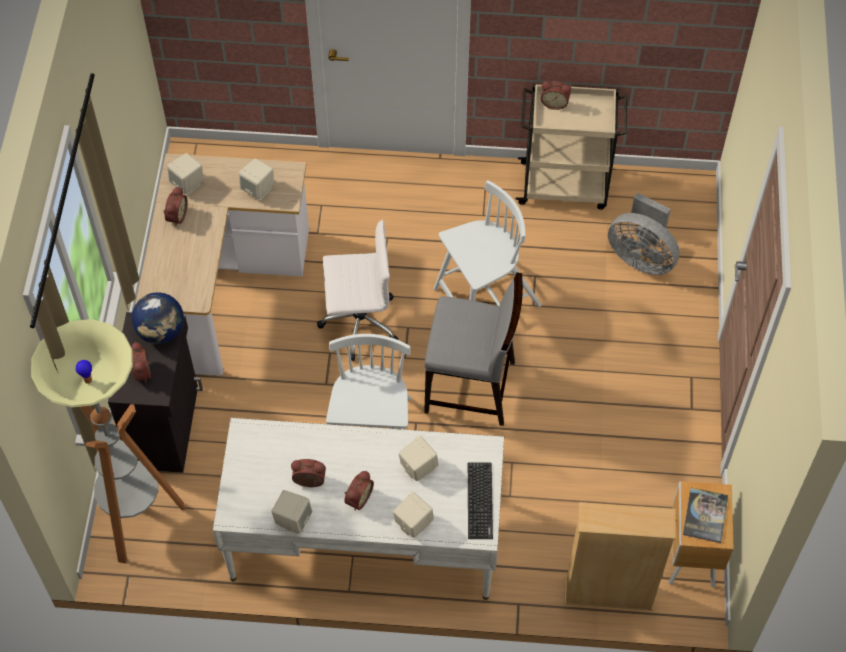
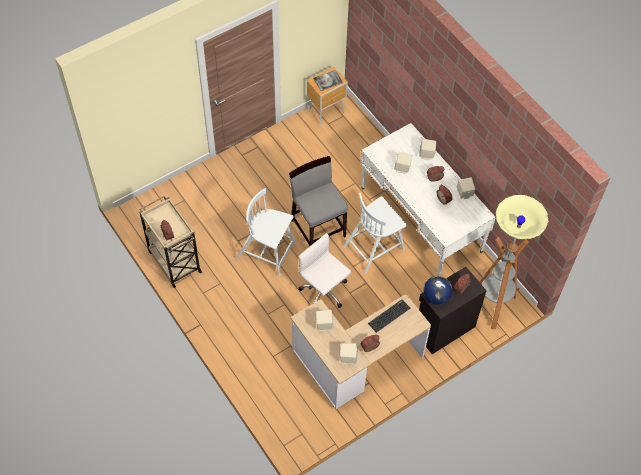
camera: 130 degrees left, 0 degrees up
keyboard [468,462,493,539] -> keyboard moved to [368,299,410,333]
beige bookcase [564,502,676,611] -> none
grey fan [608,193,680,275] -> none

